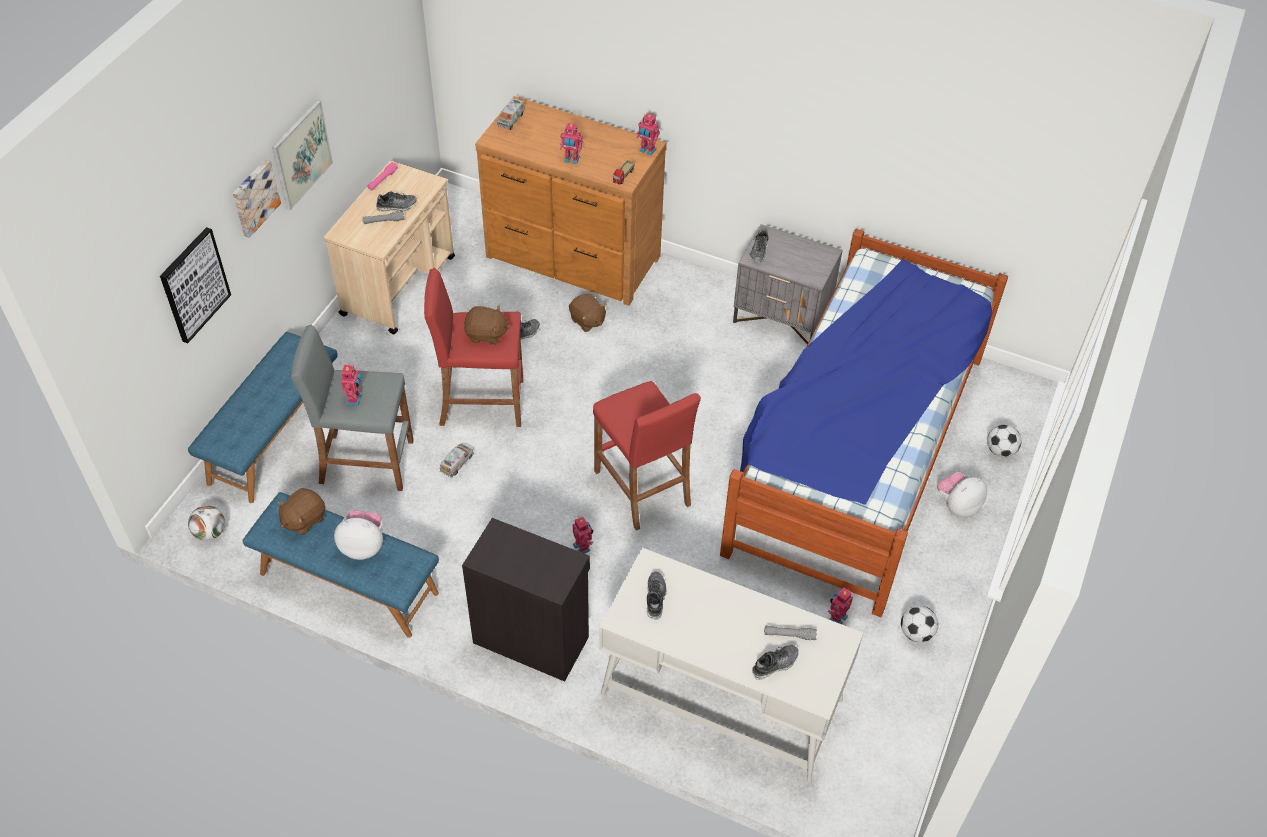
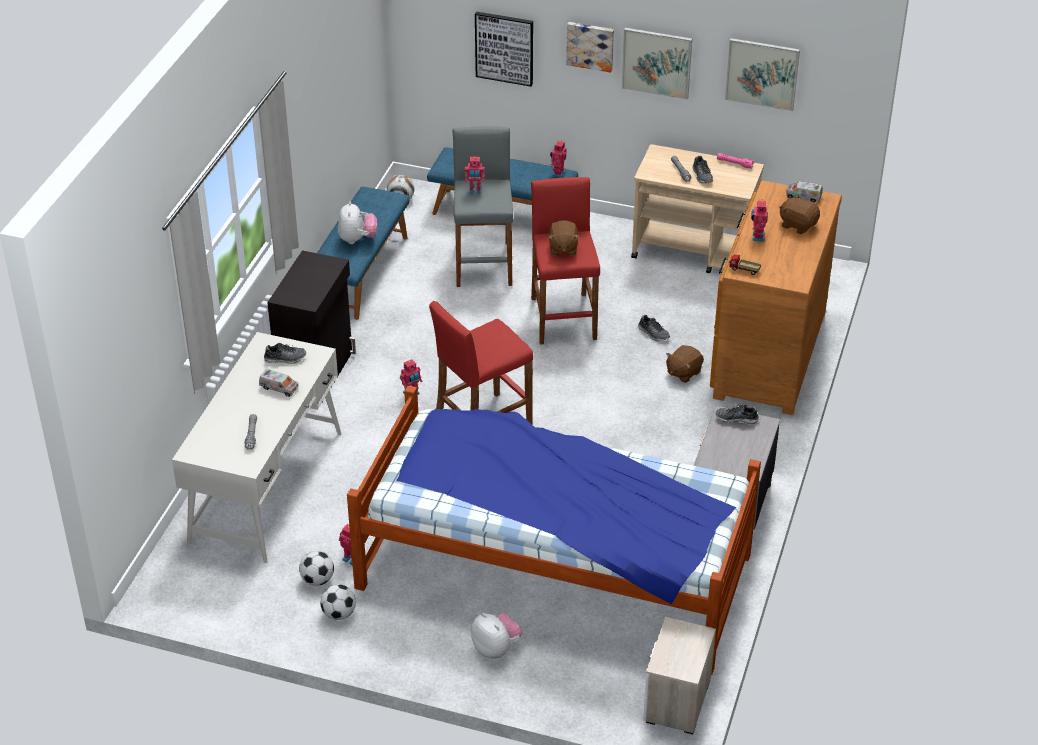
camera: 85 degrees right, 10 degrees down
brown plush toy [277,488,325,535] -> brown plush toy moved to [779,194,820,234]
toy truck [440,444,474,478] -> toy truck moved to [259,369,299,397]
toy robot [636,113,660,155] -> toy robot moved to [550,140,566,178]
shoe [752,645,799,680] -> none
football [987,424,1022,457] -> football moved to [299,551,334,586]
none -> nightstand [643,617,716,734]
none -> picture [725,38,800,111]

